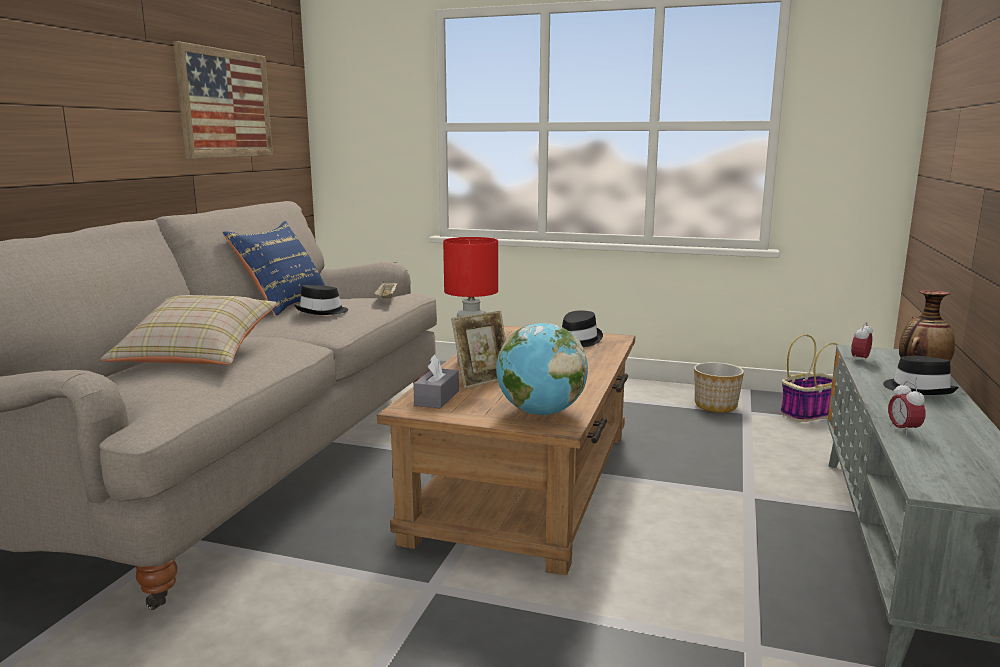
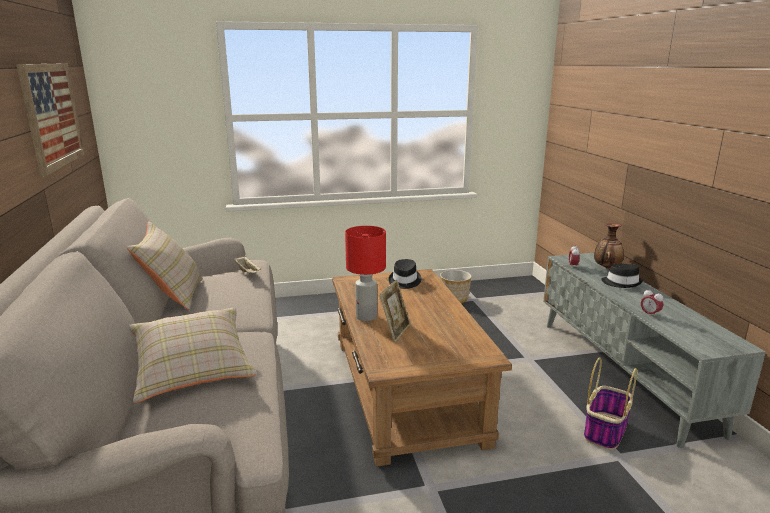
camera: 30 degrees left, 5 degrees up
blue pillow [222,221,325,316] -> beige pillow [127,222,203,310]
black hat [295,285,348,315] -> none
grey tissue box [413,355,459,409] -> none
globe [496,323,588,415] -> none
basket [780,334,839,422] -> basket moved to [584,358,637,450]

